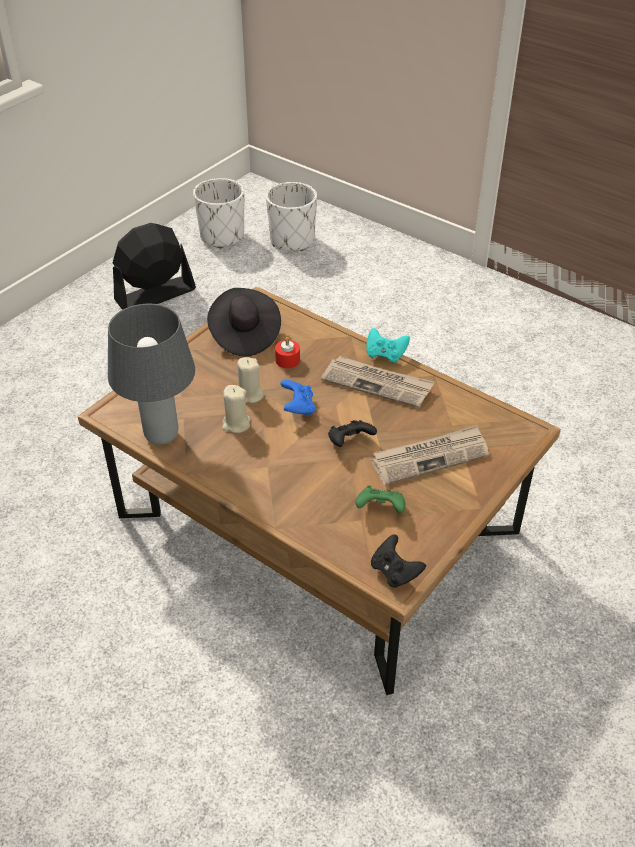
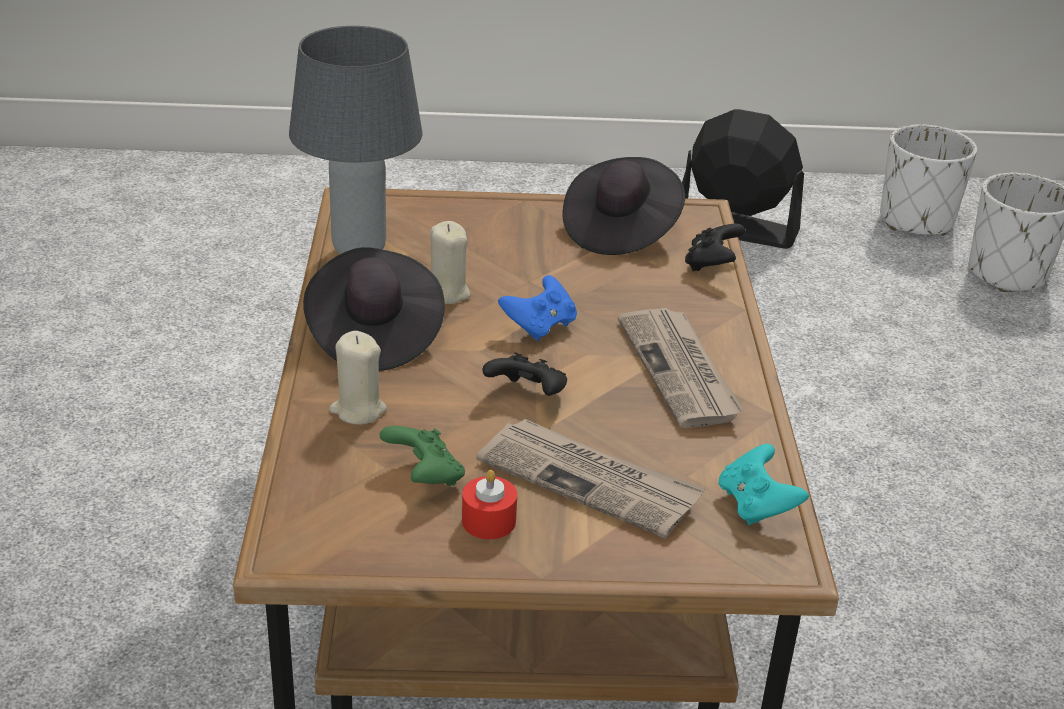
camera: 50 degrees right, 10 degrees down
beige candle [237,357,264,403] -> beige candle moved to [329,331,387,425]
red candle [275,337,300,368] -> red candle moved to [462,470,517,539]
turquoise game controller [367,328,410,364] -> turquoise game controller moved to [719,444,809,525]
black game controller [371,534,426,588] -> black game controller moved to [685,224,745,271]
none -> black hat [303,247,445,371]

